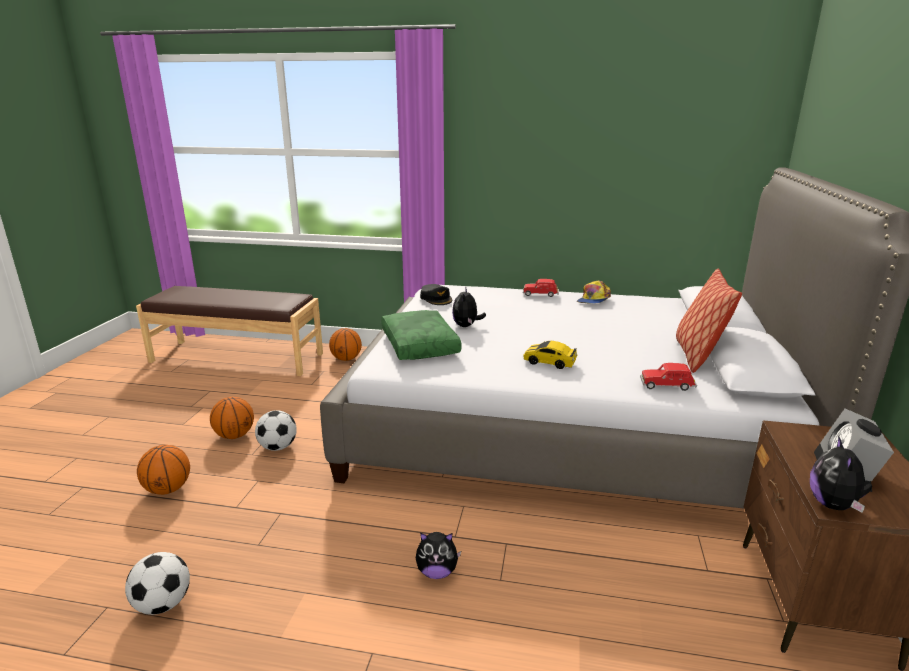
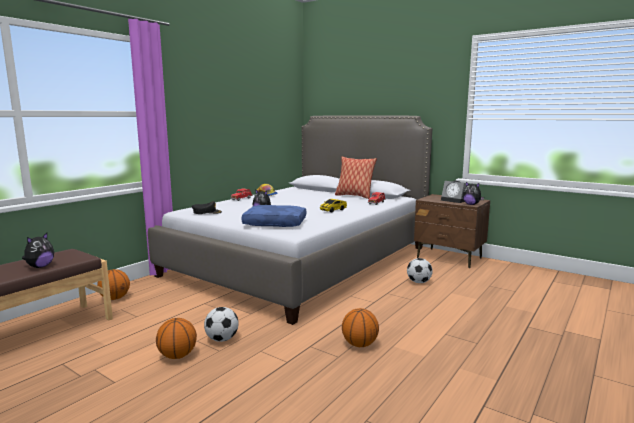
camera: 65 degrees left, 10 degrees down
football [125,552,190,615] -> football moved to [407,258,433,283]
basketball [137,445,190,495] -> basketball moved to [342,308,379,347]
green pillow [381,310,462,360] -> blue pillow [242,205,306,227]
plush toy [416,532,462,579] -> plush toy moved to [22,233,54,268]

